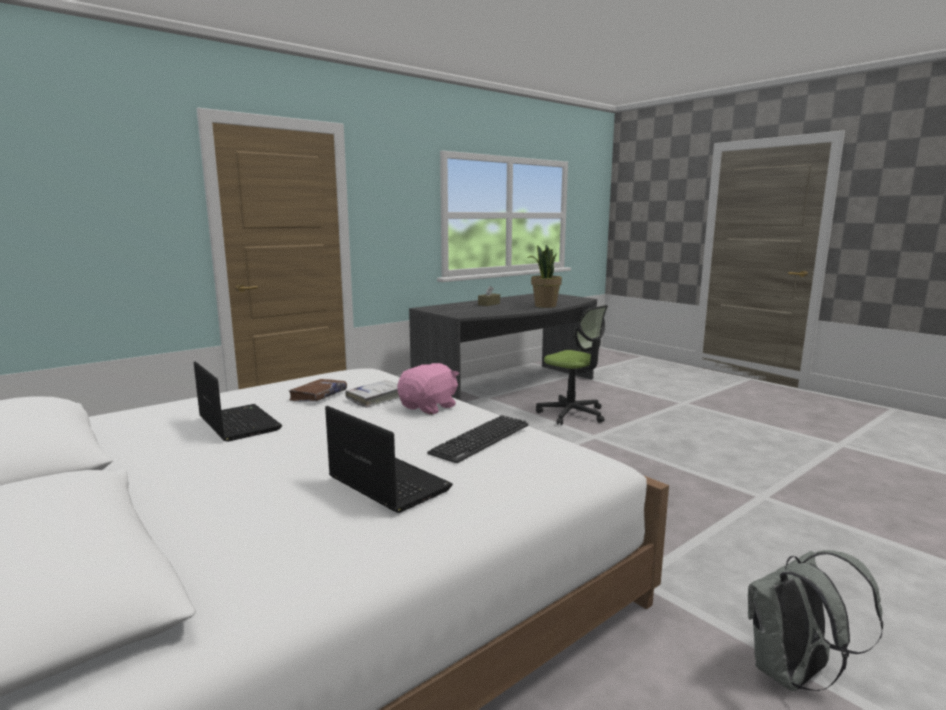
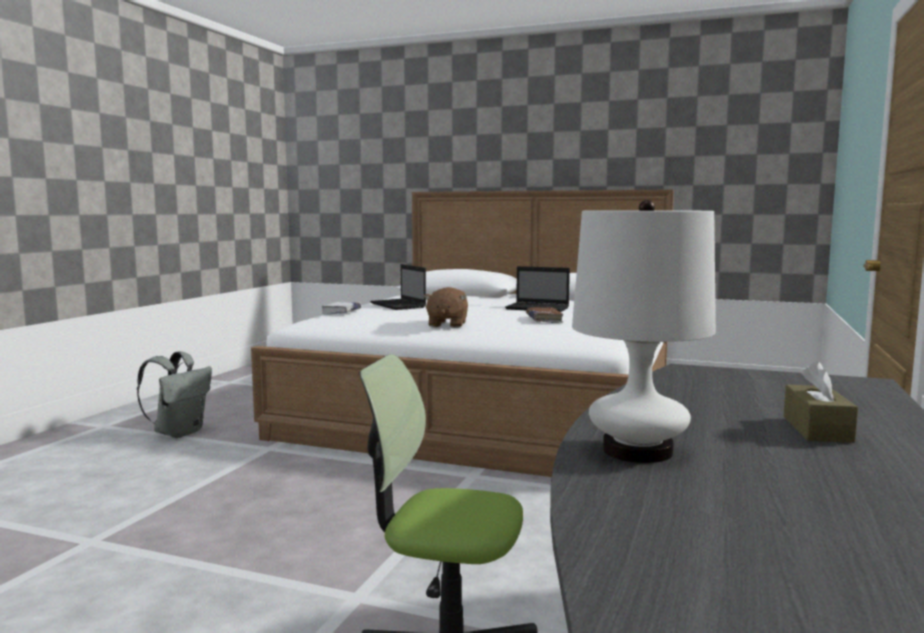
camera: 150 degrees right, 5 degrees down
laptop [325,406,453,513] -> laptop turned 45 degrees clockwise [370,264,426,310]
white book [345,380,399,408] -> white book moved to [322,302,361,314]
pink plush toy [397,363,459,414] -> brown plush toy [424,287,468,328]
keyboard [427,415,528,463] -> none
potted plant [528,245,562,308] -> white table lamp [572,200,716,463]

